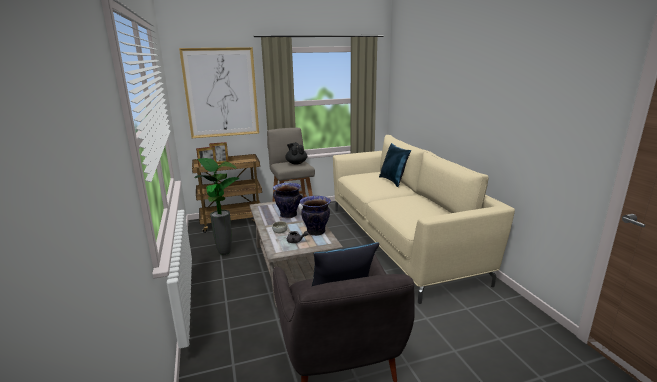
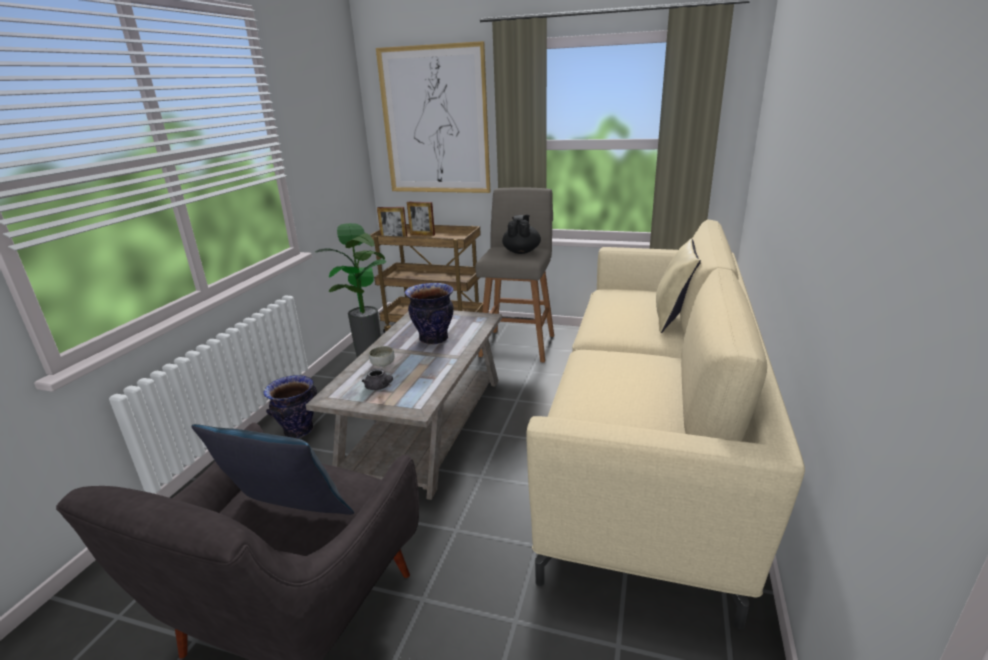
camera: 35 degrees right, 5 degrees up
vase [300,196,331,236] -> vase moved to [263,375,317,438]
blue pillow [379,143,411,187] -> beige pillow [656,238,701,333]

